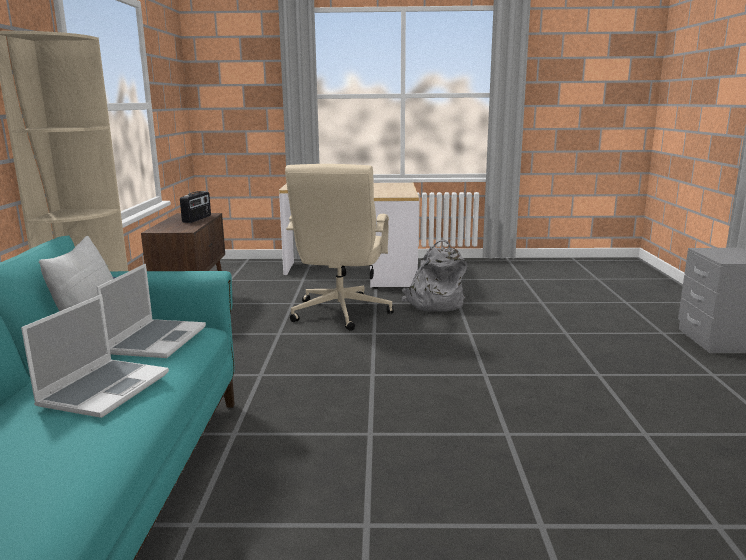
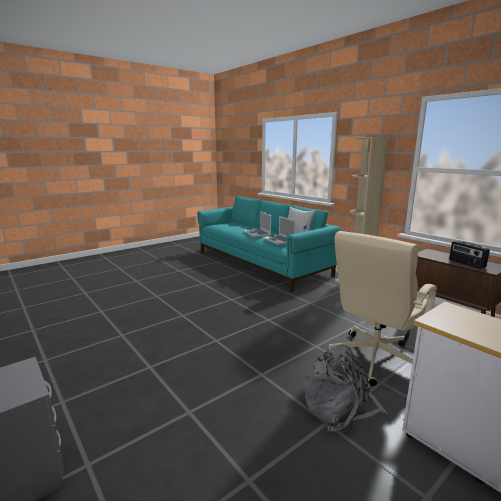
camera: 140 degrees right, 0 degrees up
beige office chair [285,164,394,331] -> beige office chair turned 105 degrees counterclockwise [327,231,437,386]

